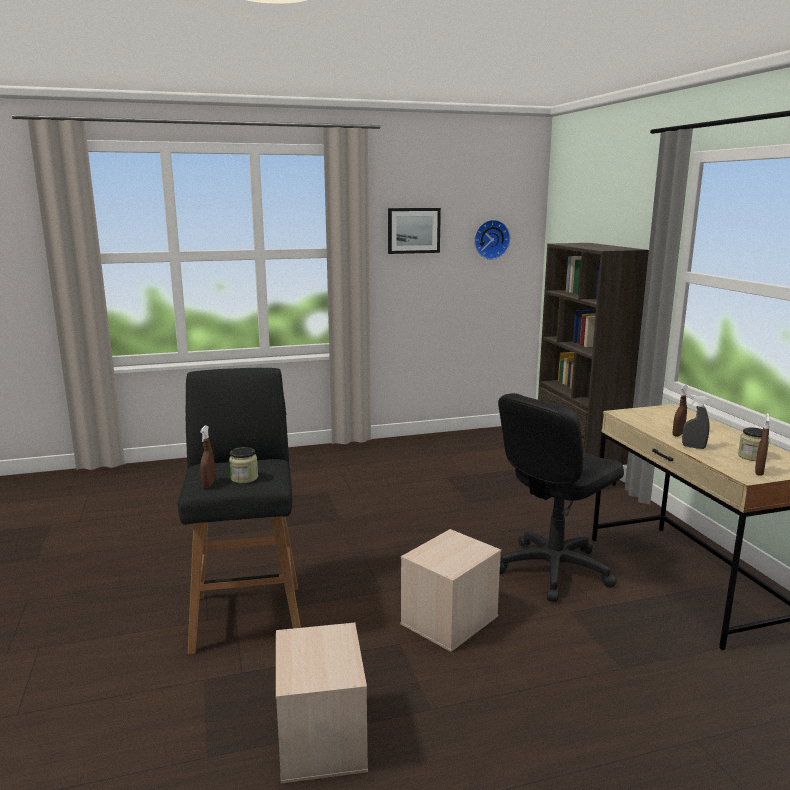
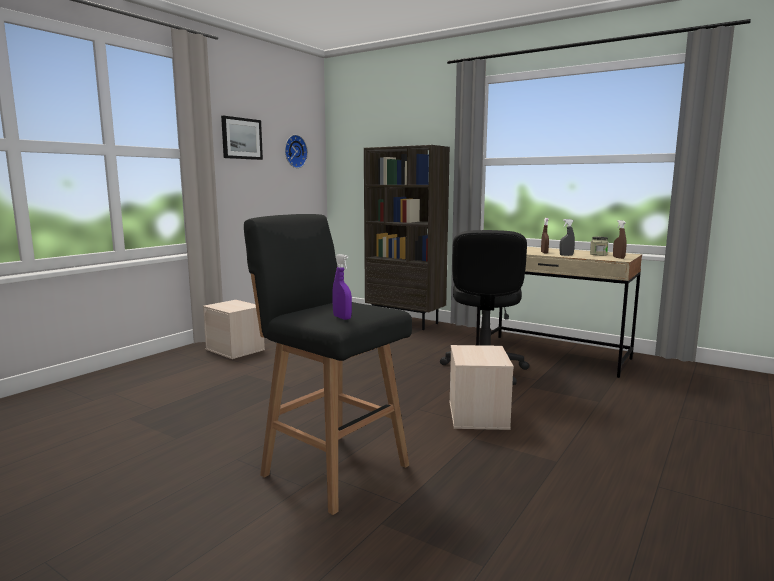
camera: 40 degrees left, 5 degrees down
brown spray bottle [200,426,215,487] -> purple spray bottle [332,254,352,320]
jar [229,447,258,483] -> none
beige storage box [276,623,368,784] -> beige storage box moved to [203,300,265,359]

